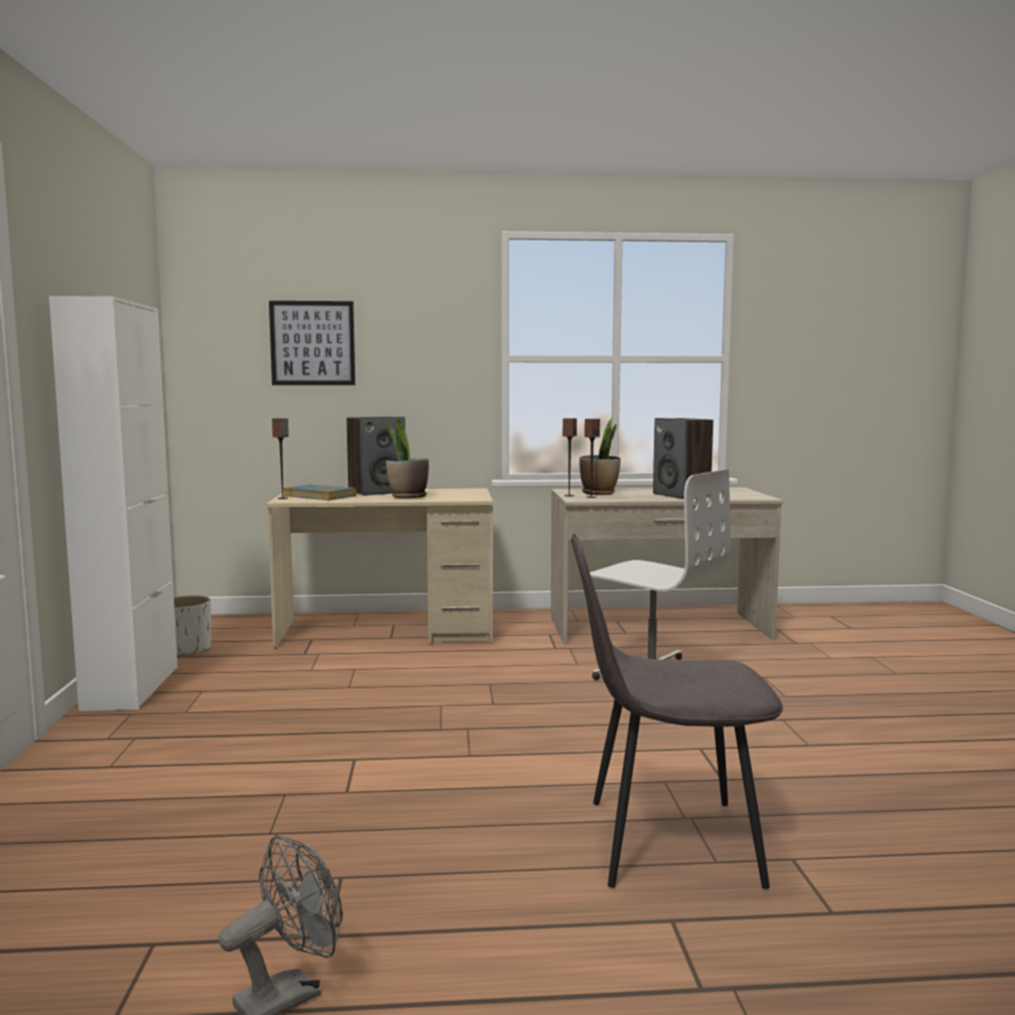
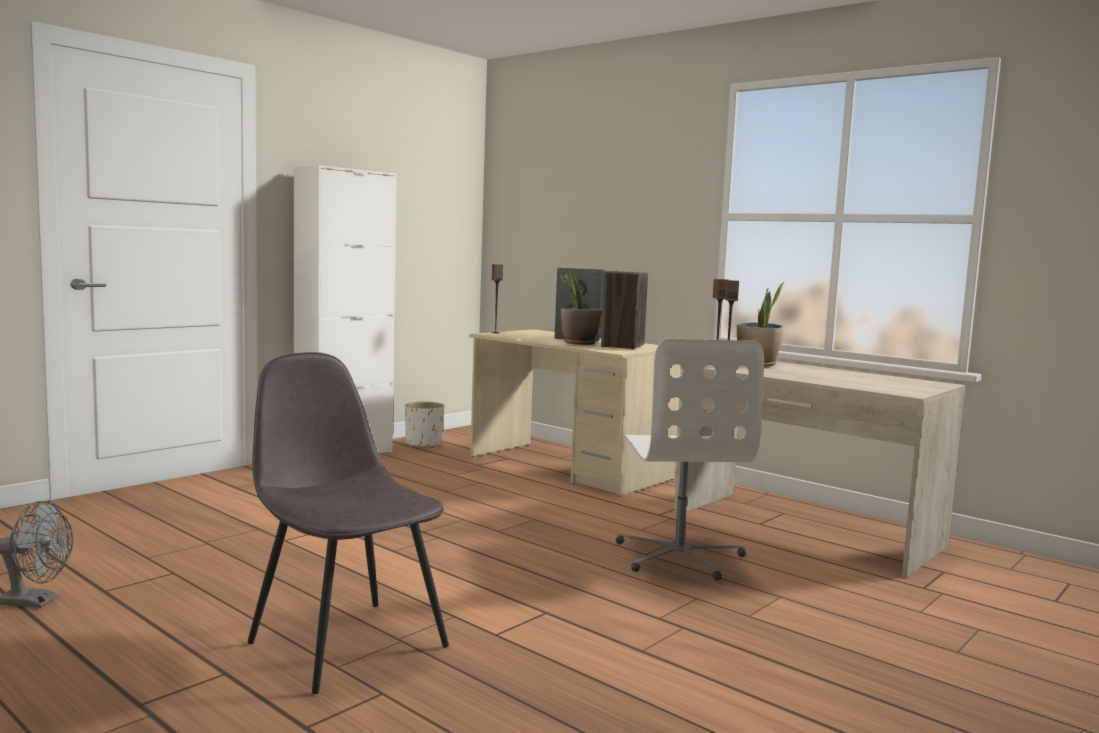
camera: 45 degrees right, 0 degrees up
picture [269,301,355,385] -> none
book [283,484,356,500] -> none
speaker [653,418,713,499] -> speaker moved to [601,271,648,349]

